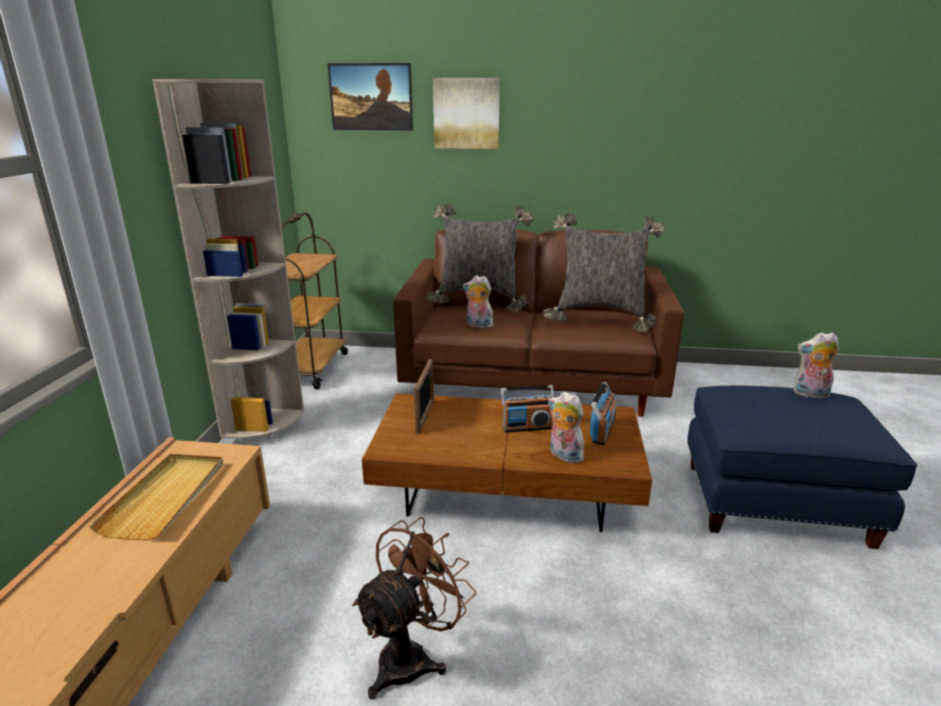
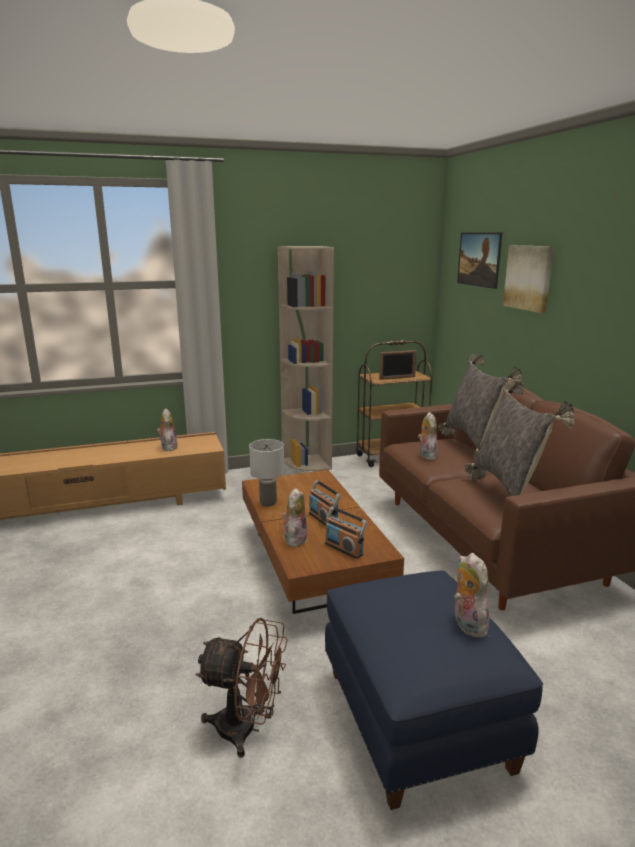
camera: 65 degrees right, 5 degrees down
beige tray [89,454,223,541] -> plush toy [157,408,178,451]
brown fan [352,517,476,699] -> brown fan moved to [195,618,288,758]
picture frame [414,359,434,434] -> picture frame moved to [379,350,417,380]
radio [590,382,616,445] -> radio turned 45 degrees clockwise [325,506,367,559]
none -> white table lamp [249,439,284,506]

